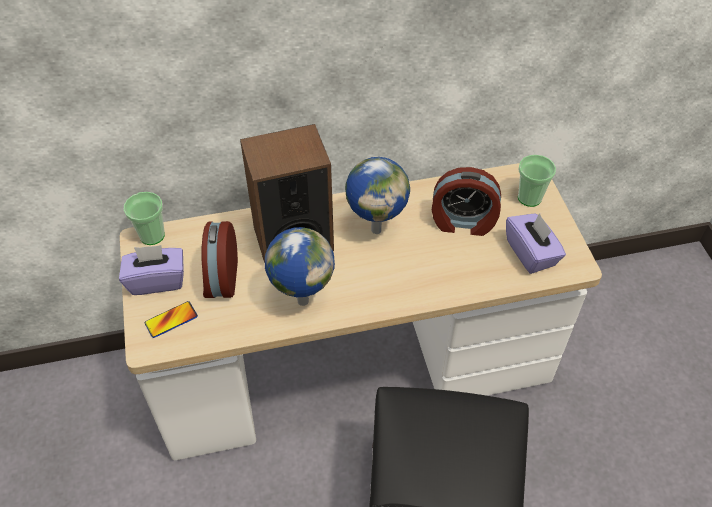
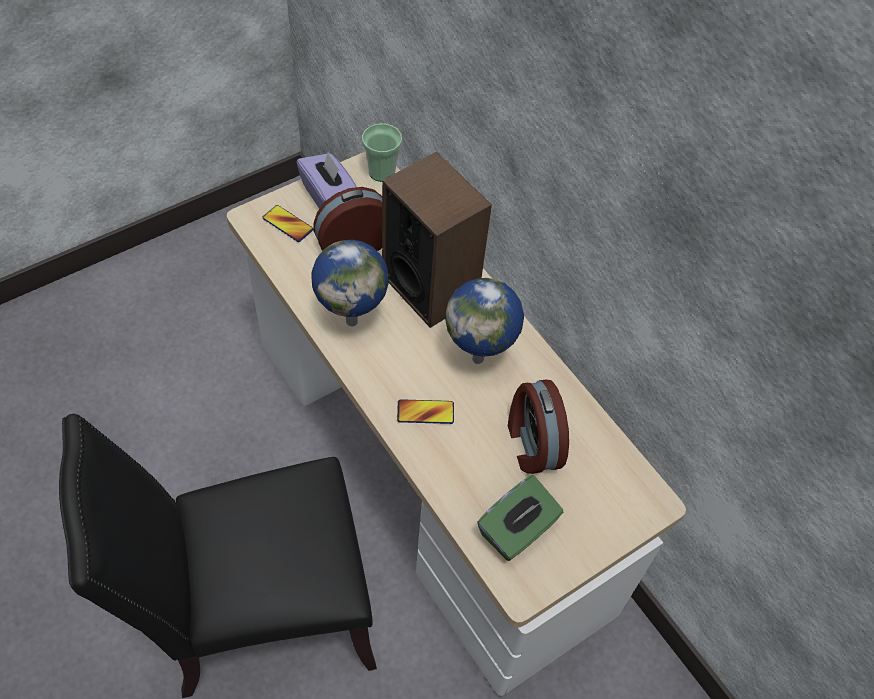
camera: 65 degrees right, 5 degrees up
purple tissue box [506,213,566,274] -> green tissue box [477,475,563,561]
cup [518,155,556,207] -> none
none -> phone [397,399,454,424]

